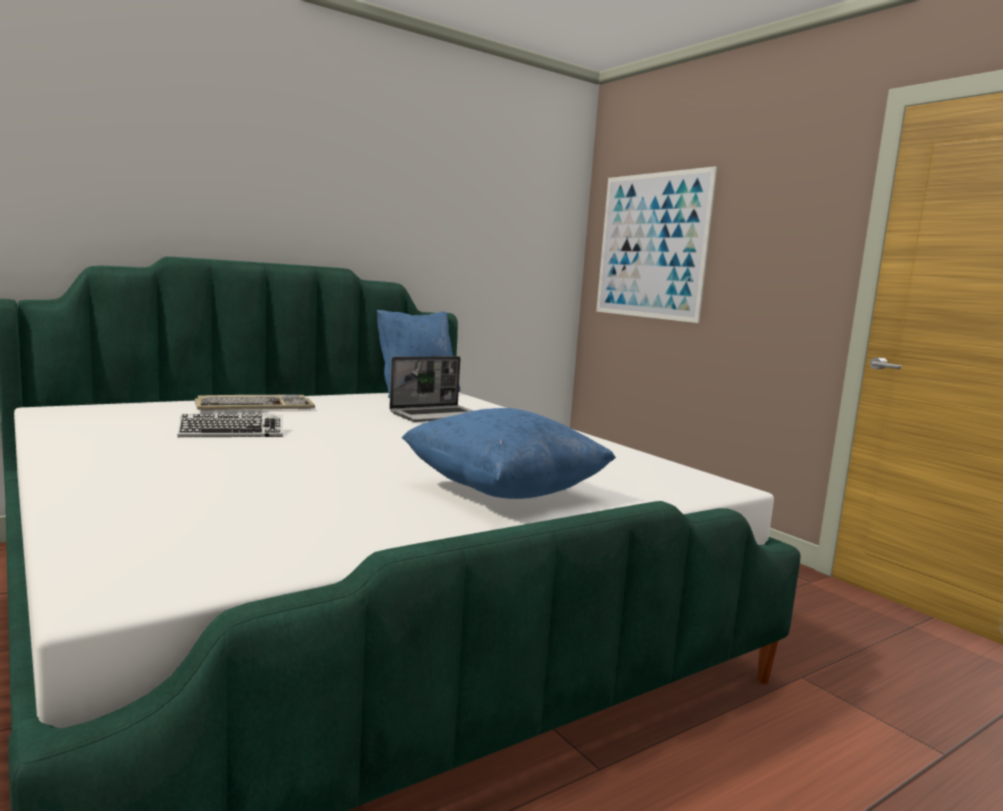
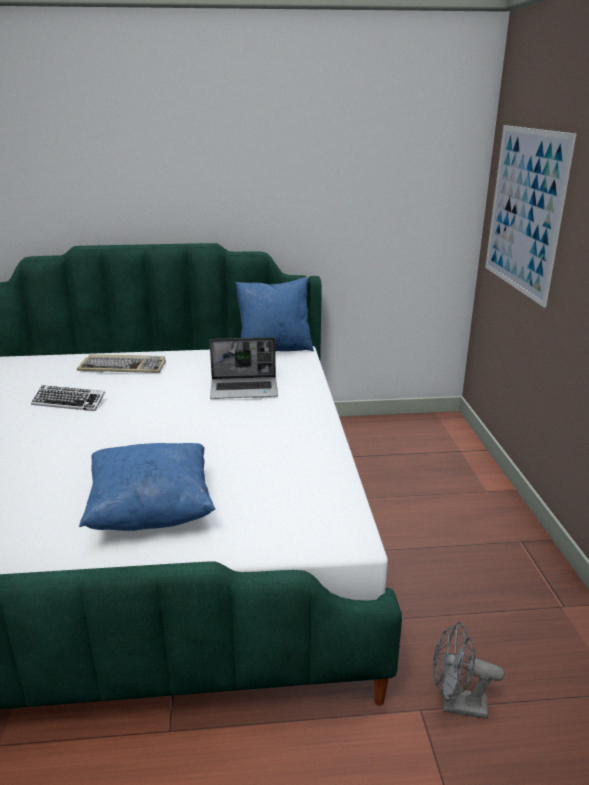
camera: 30 degrees right, 15 degrees up
none -> grey fan [433,622,504,719]

